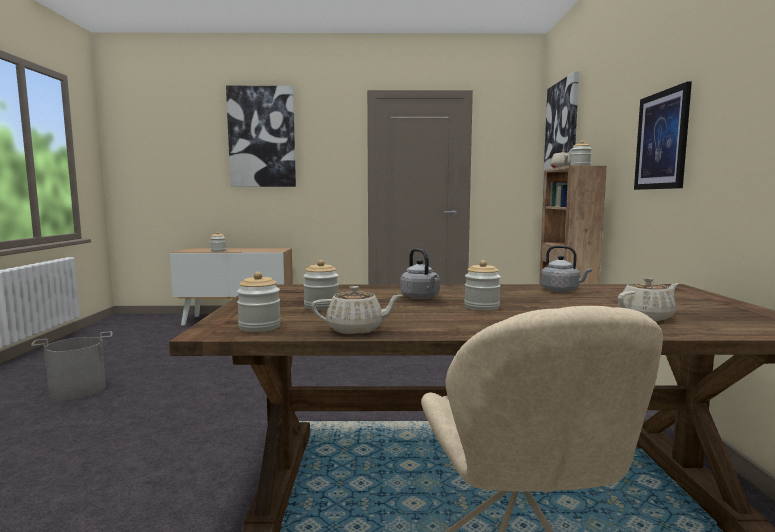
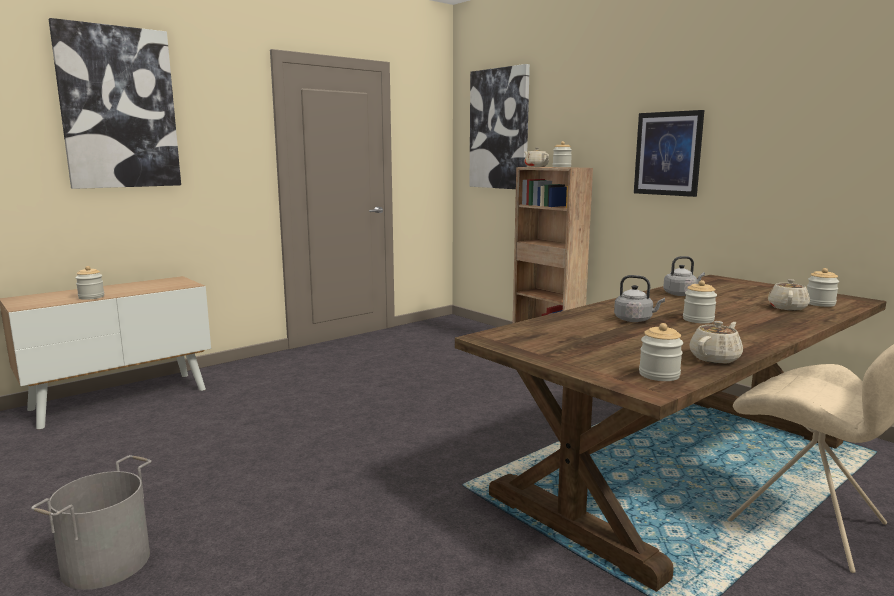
camera: 40 degrees left, 5 degrees up
jar [303,260,339,310] -> jar moved to [807,268,839,307]

